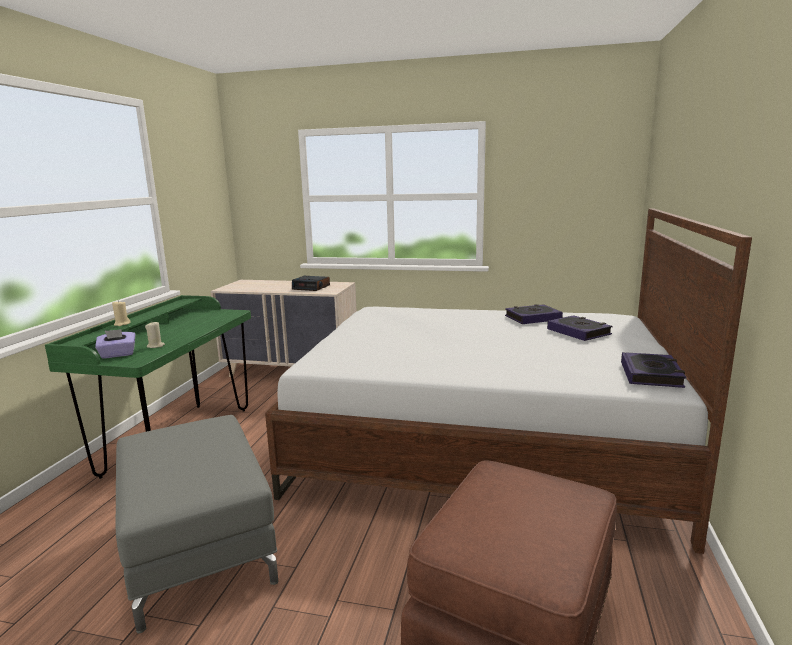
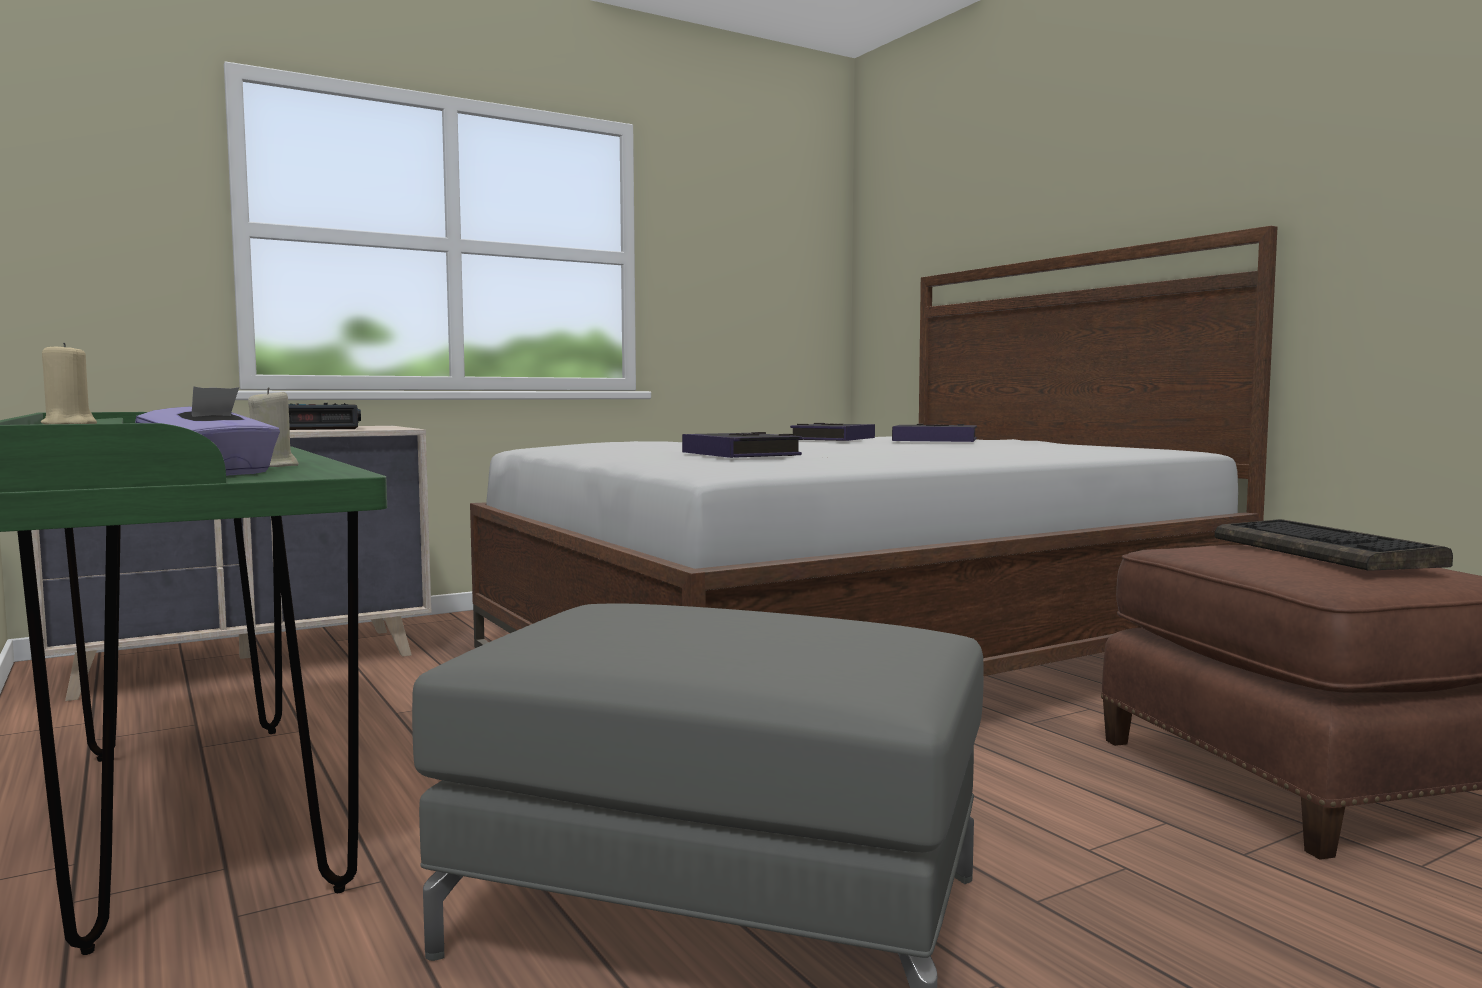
camera: 45 degrees left, 10 degrees down
book [621,352,686,388] -> book moved to [682,432,802,458]
none -> keyboard [1215,519,1453,571]

